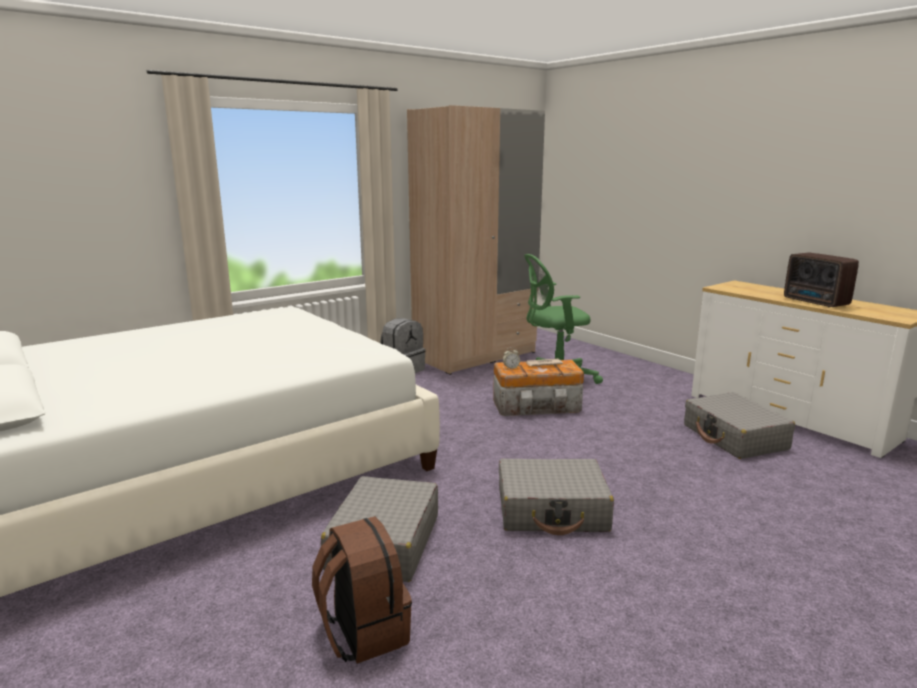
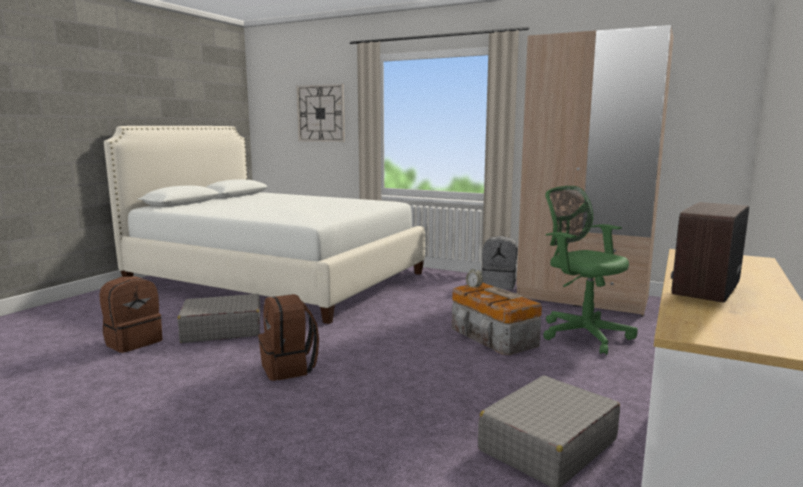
camera: 65 degrees right, 5 degrees down
grey suitcase [499,459,614,535] -> brown backpack [258,294,319,381]
none -> wall clock [296,84,345,142]

